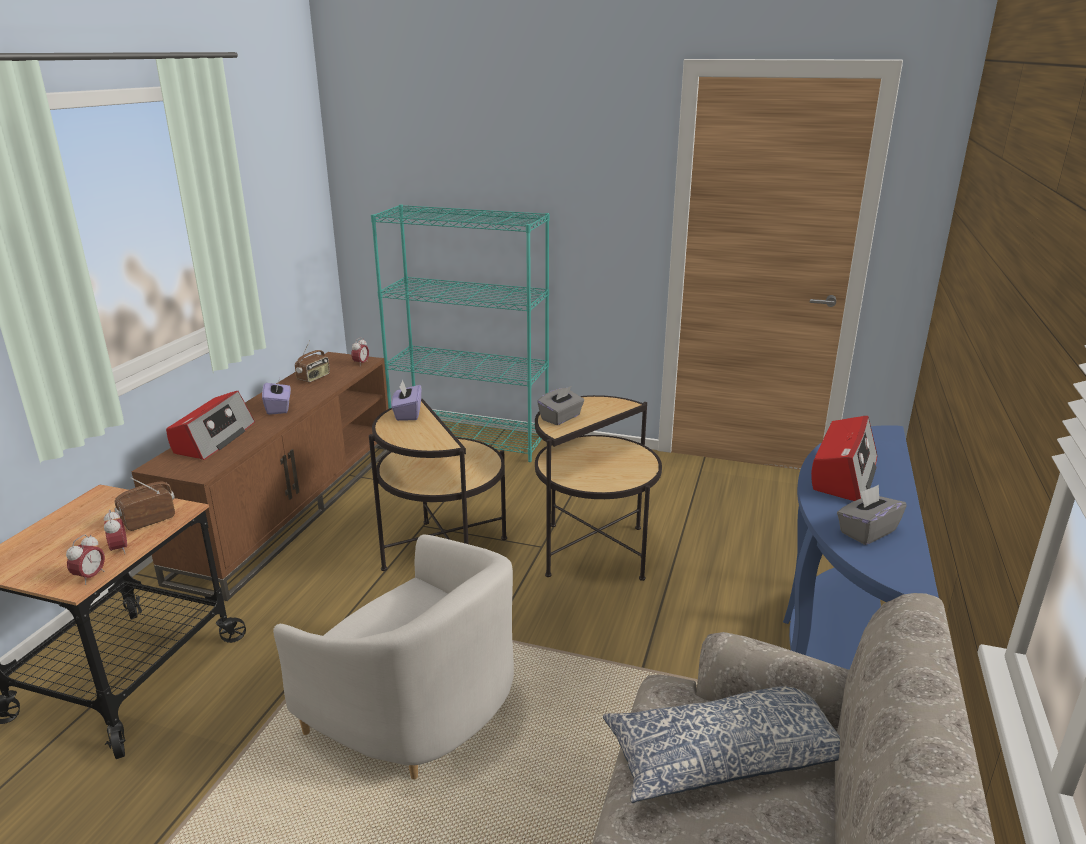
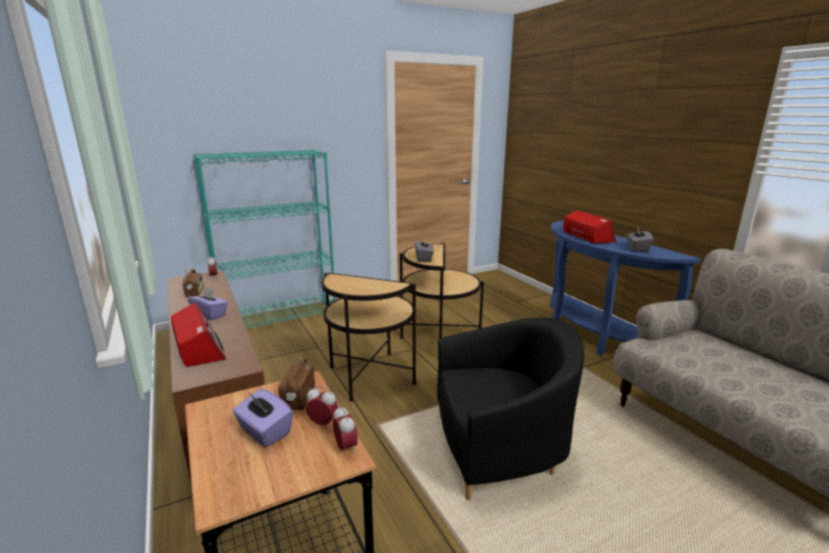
camera: 45 degrees left, 5 degrees down
white armchair [273,534,514,780] -> black armchair [437,318,584,500]
purple tissue box [391,380,421,421] -> purple tissue box moved to [232,389,293,447]
pillow [603,686,840,803] -> none

